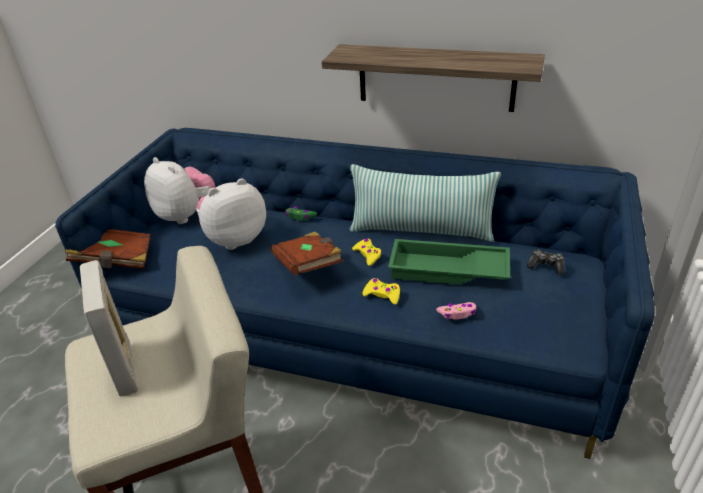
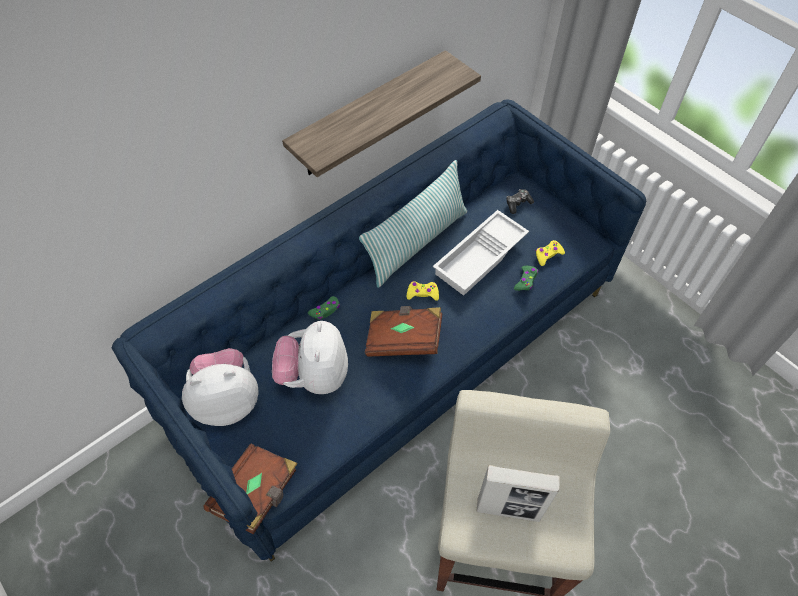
camera: 60 degrees left, 20 degrees up
yellow game controller [362,278,400,305] -> yellow game controller moved to [536,240,565,266]
green tray [388,239,510,285] -> white tray [433,210,529,296]
pink game controller [436,302,476,320] -> green game controller [514,266,538,291]

